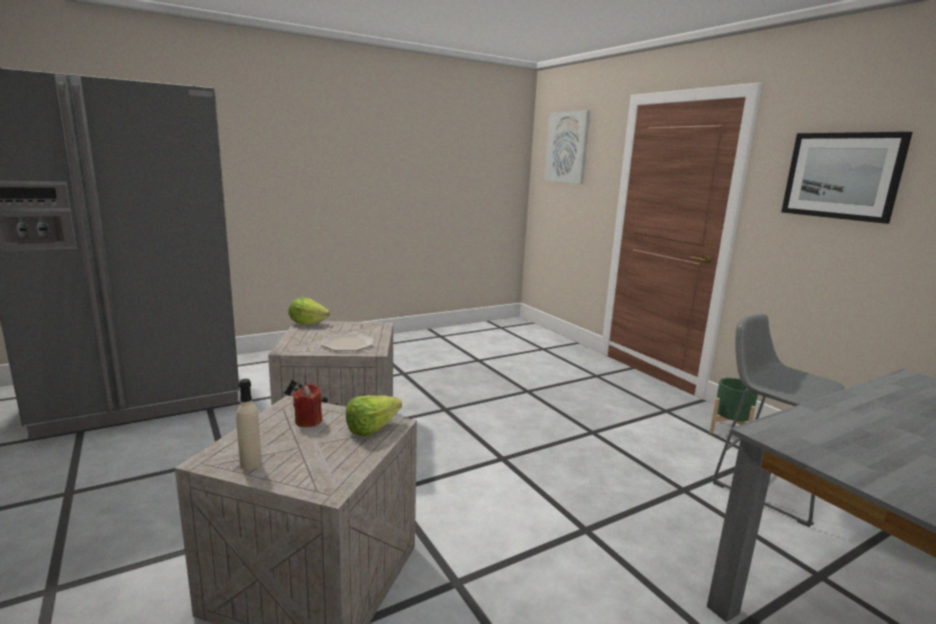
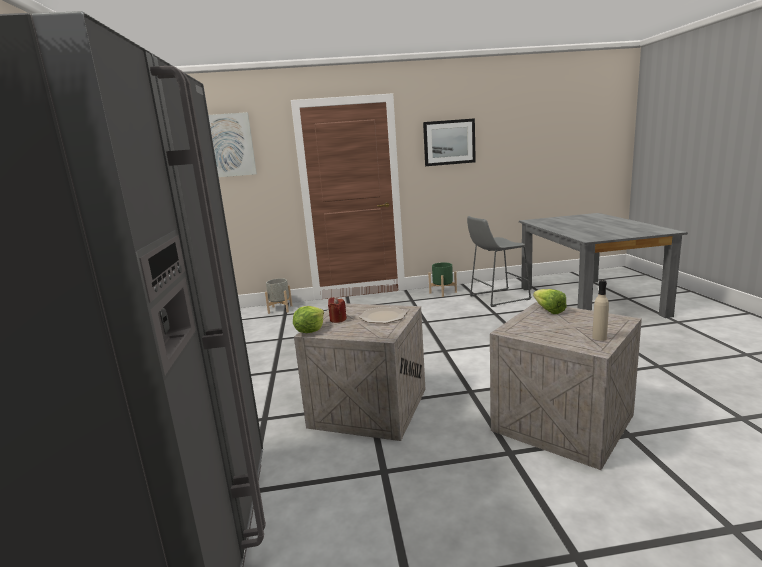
camera: 65 degrees left, 0 degrees up
red candle [293,384,322,427] -> red candle moved to [328,297,347,323]
none -> grey planter [265,278,292,314]

